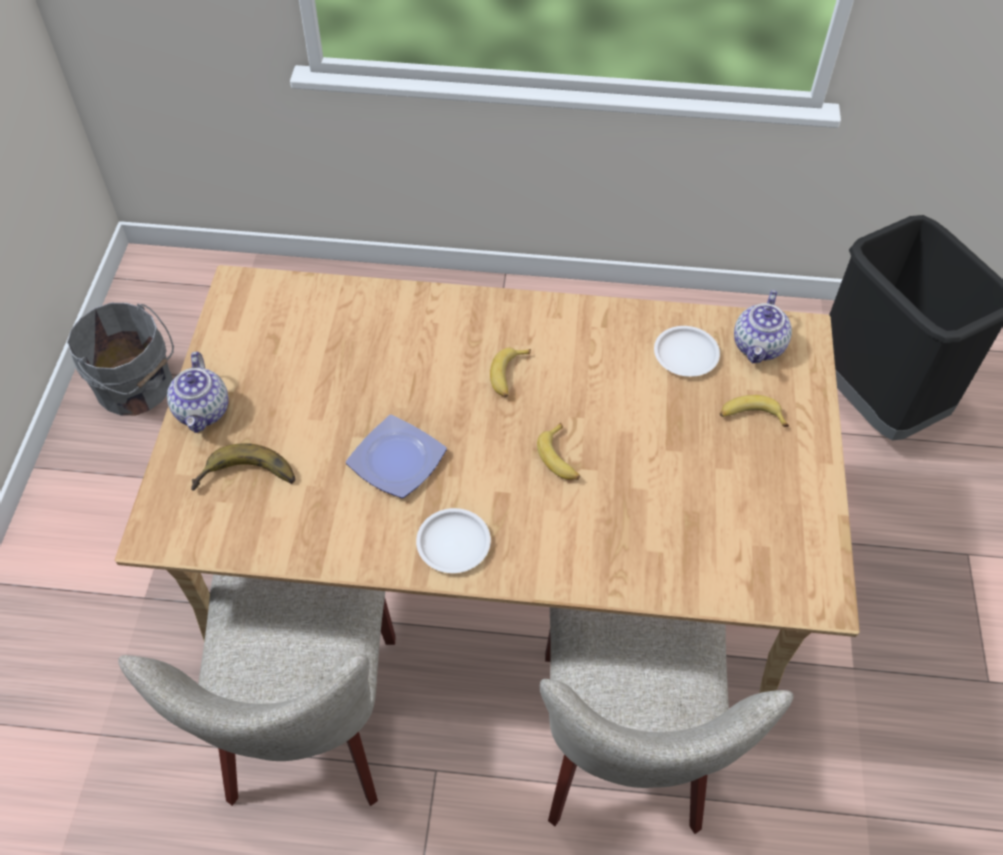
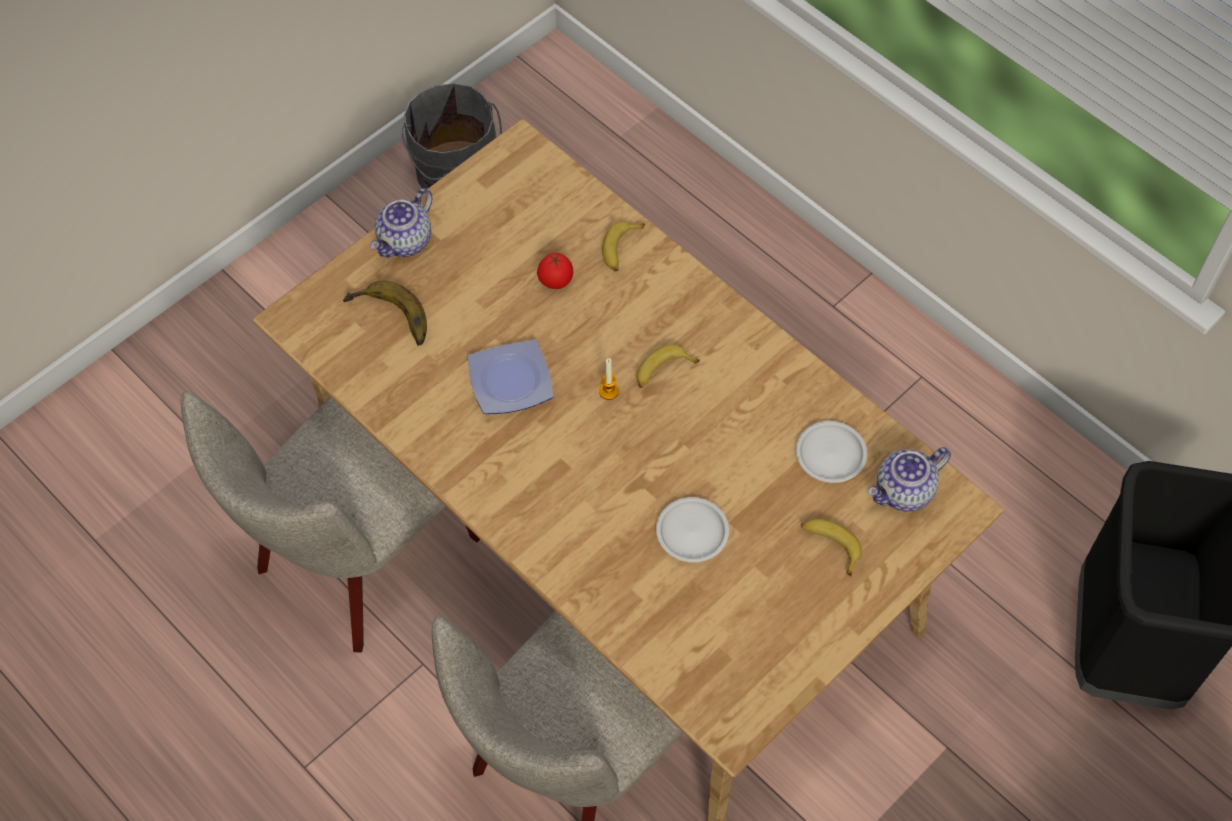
camera: 40 degrees right, 5 degrees up
white plate [416,508,491,573] -> white plate moved to [656,497,729,562]
banana [537,423,580,480] -> banana moved to [602,221,645,272]
none -> tomato [537,252,573,289]
none -> candle [599,358,619,400]

